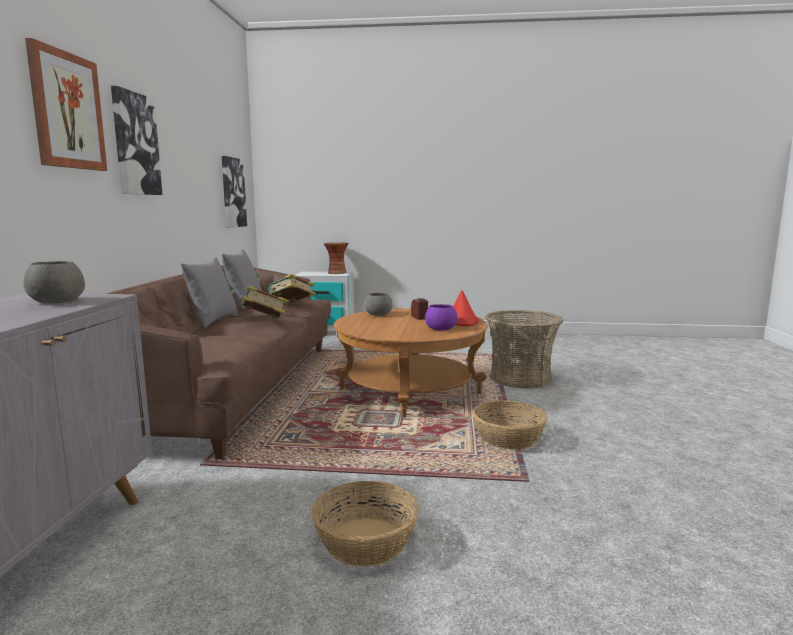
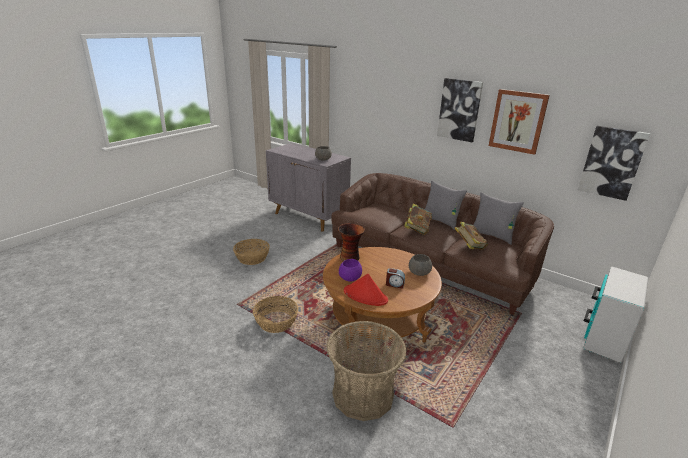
camera: 120 degrees right, 15 degrees up
picture [25,38,107,171] -> picture moved to [489,89,550,155]
vase [324,242,349,274] -> vase moved to [338,223,365,261]

